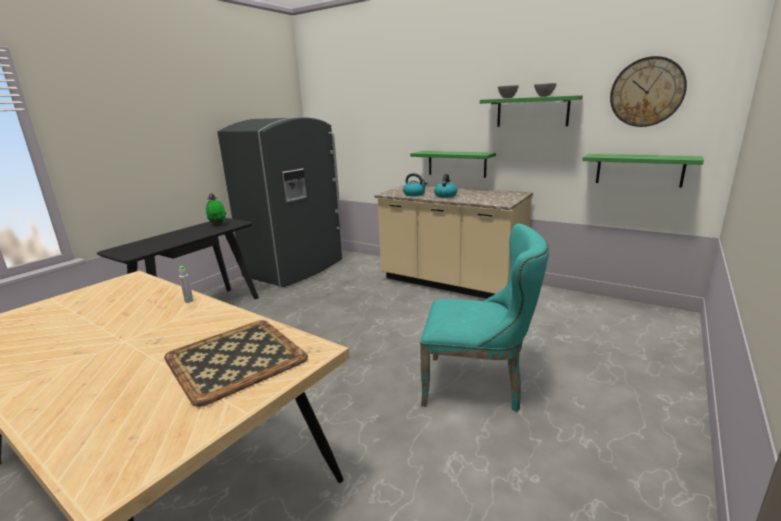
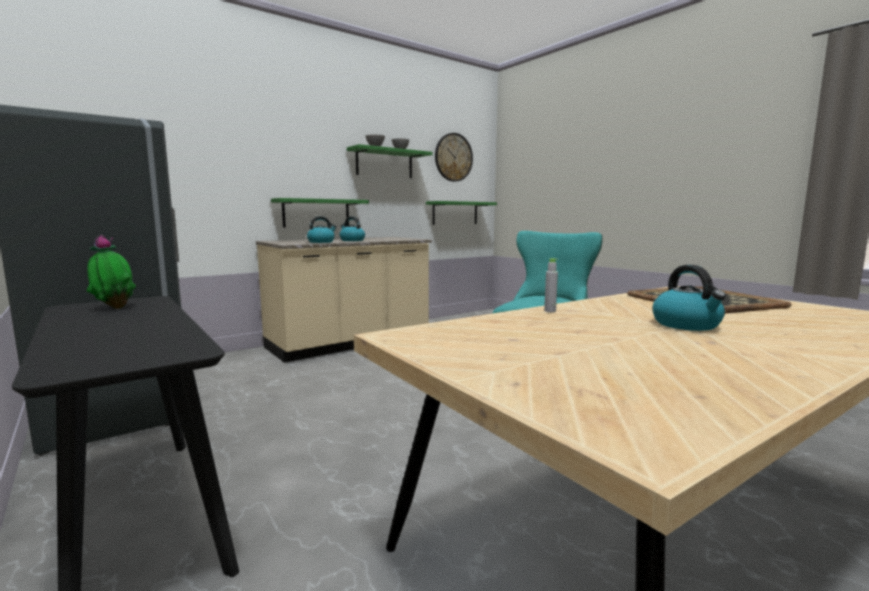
camera: 70 degrees left, 10 degrees down
none -> kettle [653,265,726,331]

